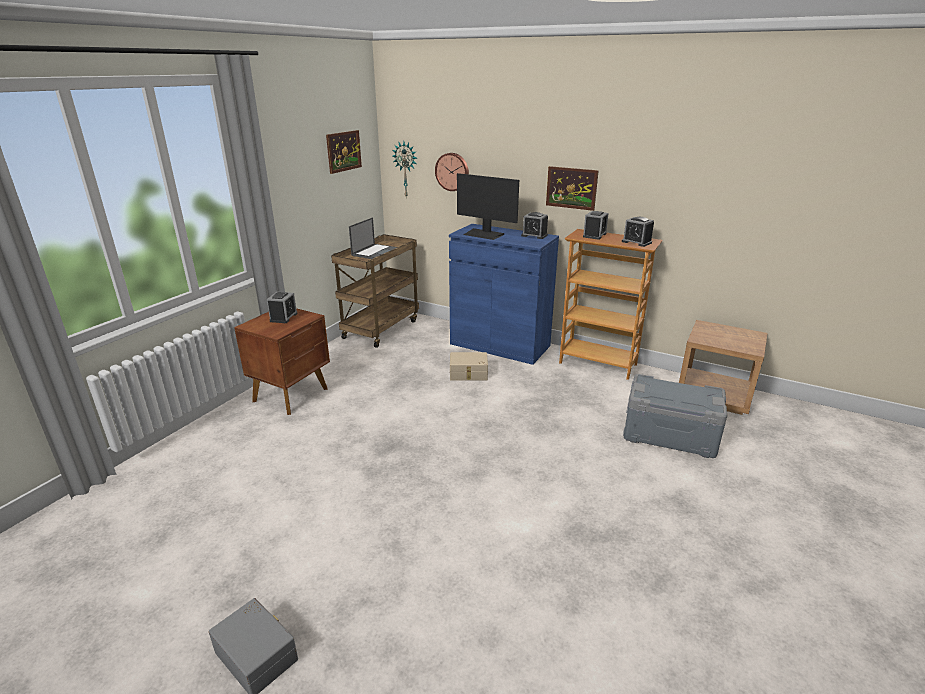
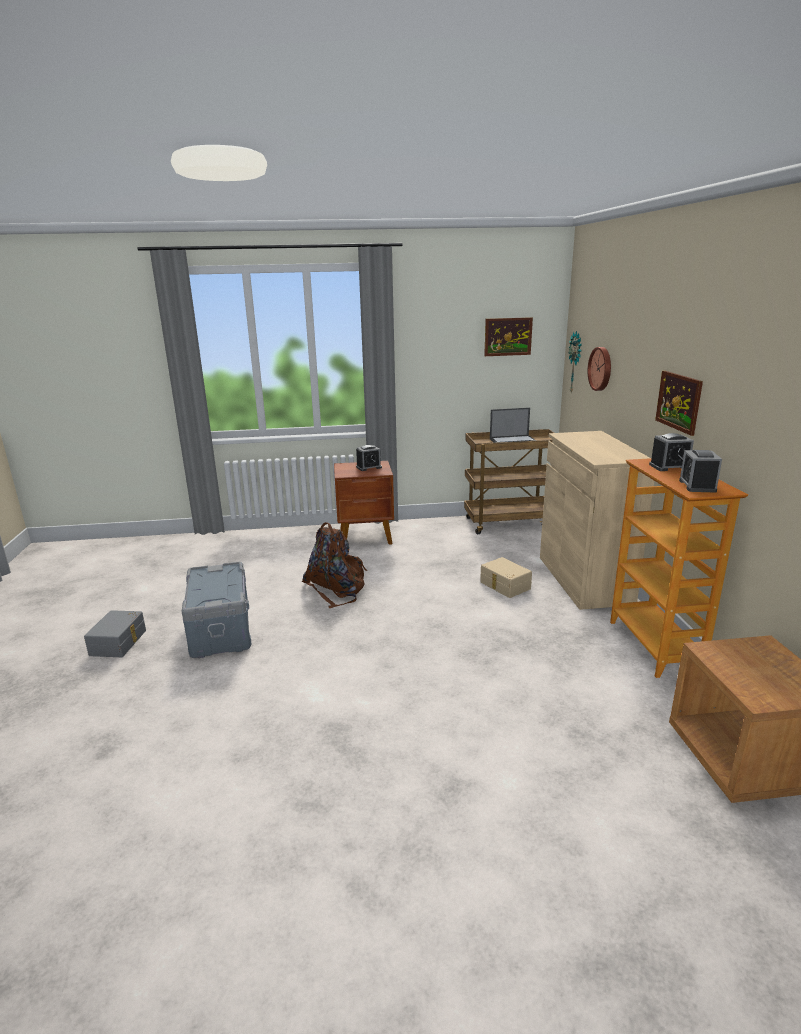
camera: 55 degrees right, 5 degrees down
blue cabinet [449,224,559,365] -> beige cabinet [540,431,654,610]
monitor [457,173,519,240] -> none
alarm clock [521,212,548,239] -> none
grey storage box [623,374,727,458] -> grey storage box moved to [182,562,251,658]
none -> brown backpack [302,522,367,608]

